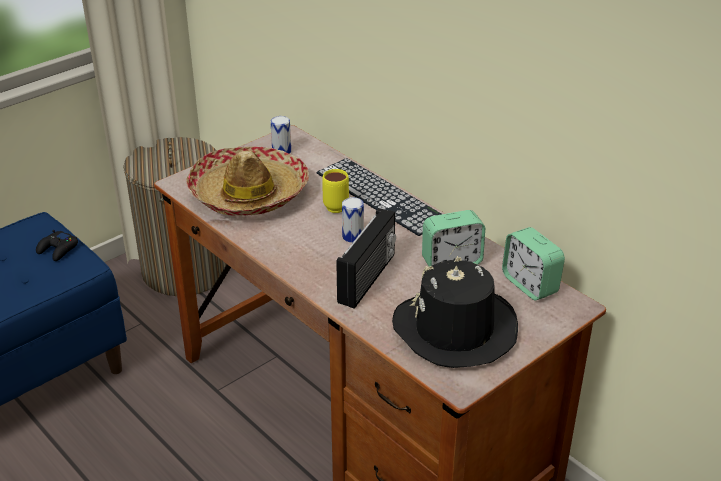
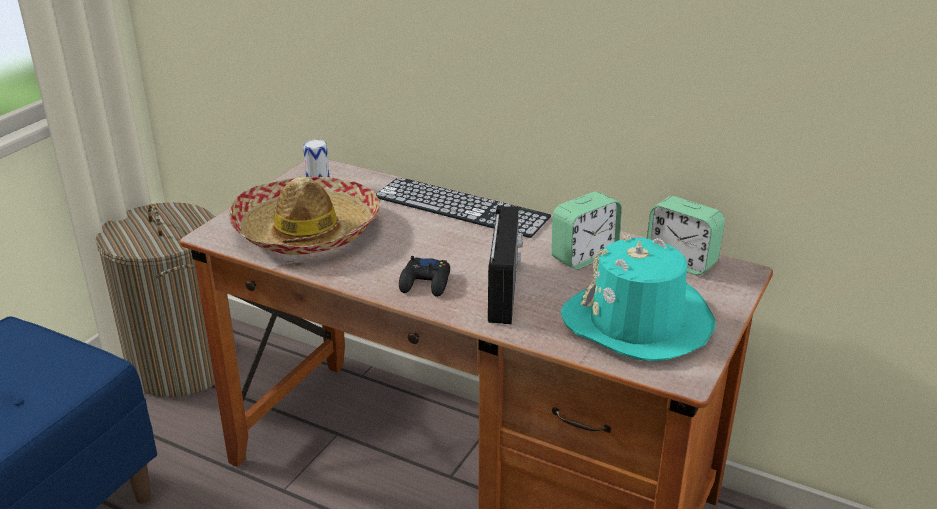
camera: 20 degrees left, 5 degrees down
black game controller [36,230,78,261] -> black game controller moved to [399,256,450,297]
yellow mug [322,169,349,213] -> none
can [342,197,364,243] -> none
black hat [392,256,518,368] -> turquoise hat [561,234,715,361]

